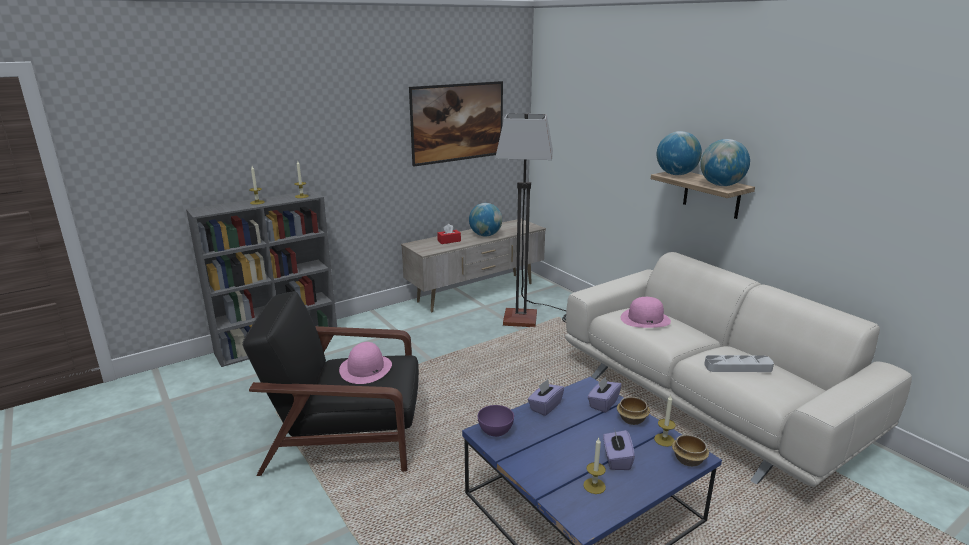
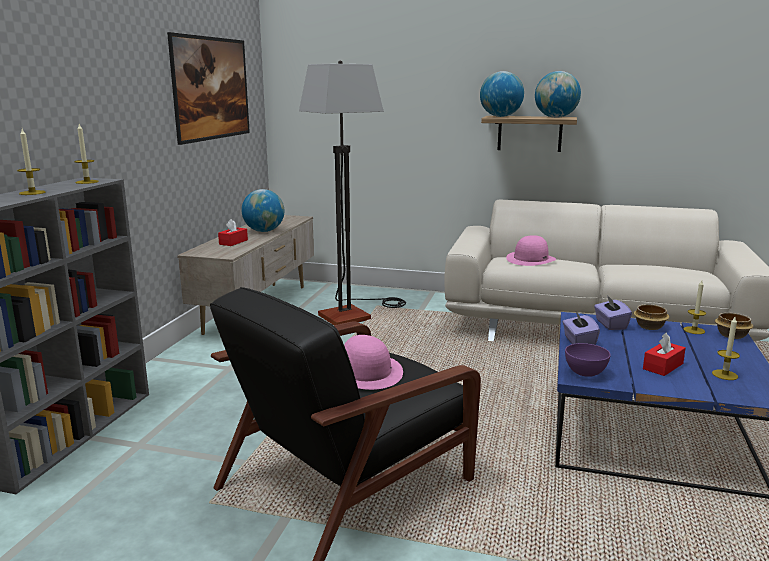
camera: 40 degrees left, 5 degrees down
purple tissue box [603,430,635,470] -> none
grey tray [704,355,774,372] -> none
none -> red tissue box [643,333,686,376]

